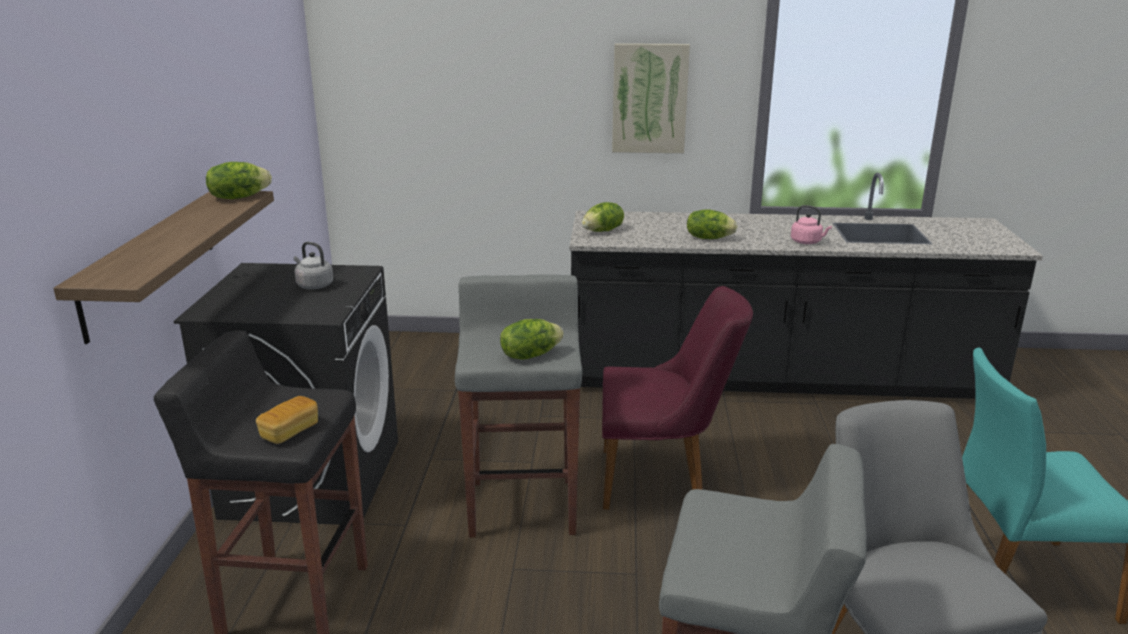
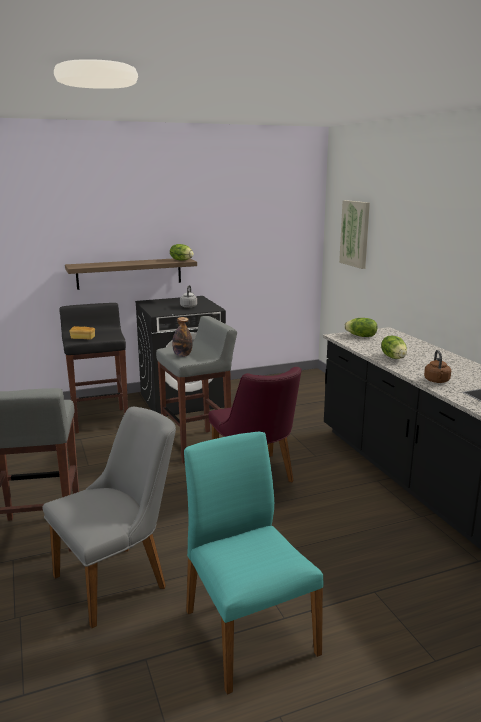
camera: 65 degrees right, 5 degrees down
lettuce [500,319,564,359] -> bottle [172,317,192,357]
picture [612,43,690,153] -> picture moved to [339,200,370,269]
pink kettle [791,205,832,244] -> brown kettle [424,350,451,383]

